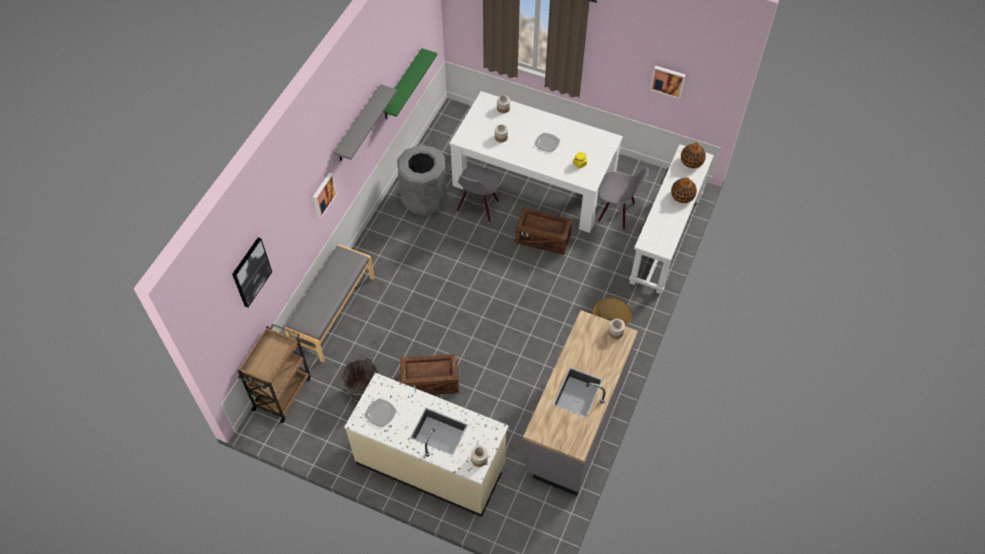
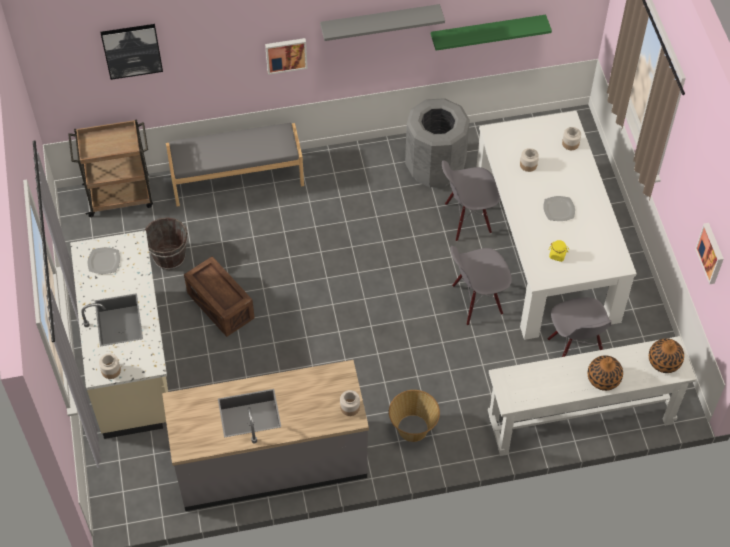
camera: 55 degrees right, 0 degrees up
crate [515,207,572,255] -> grey chair [451,246,512,326]

